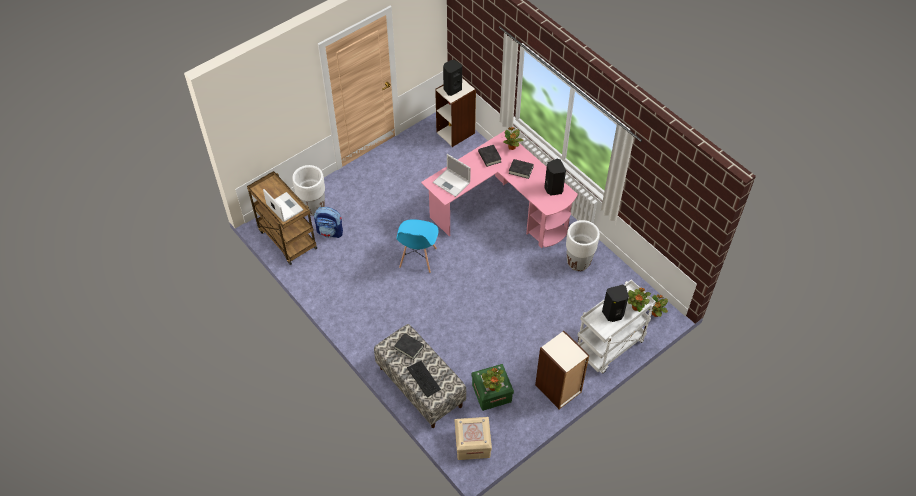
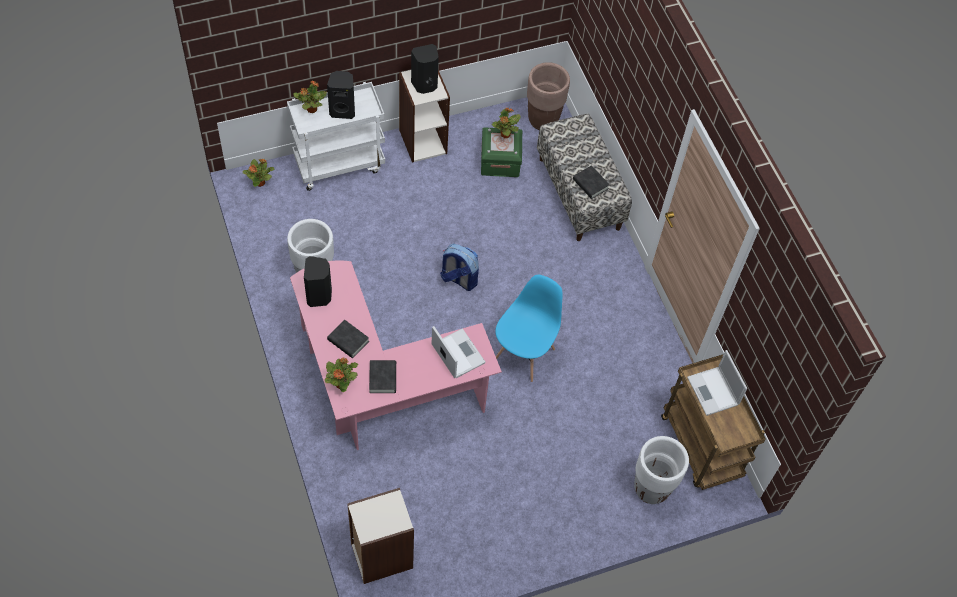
camera: 165 degrees left, 5 degrees up
backpack [314,207,343,238] -> backpack moved to [440,244,479,291]
keyboard [407,361,441,398] -> none
black speaker [443,60,462,96] -> black speaker moved to [411,44,439,94]
beige storage box [455,417,492,460] -> brown planter [527,62,570,130]

